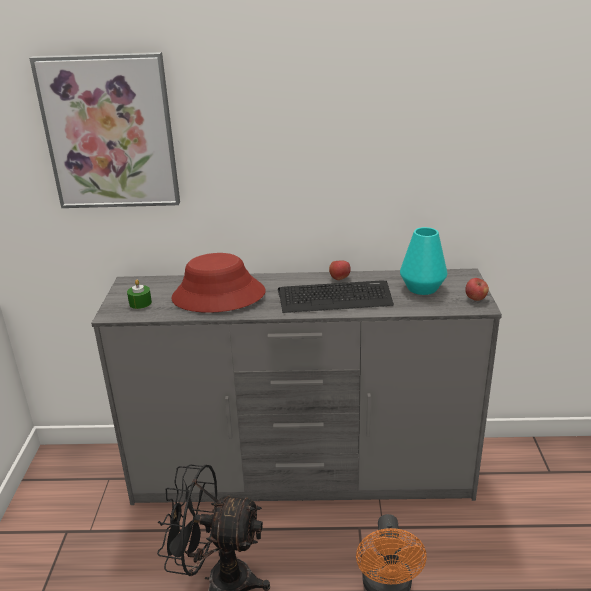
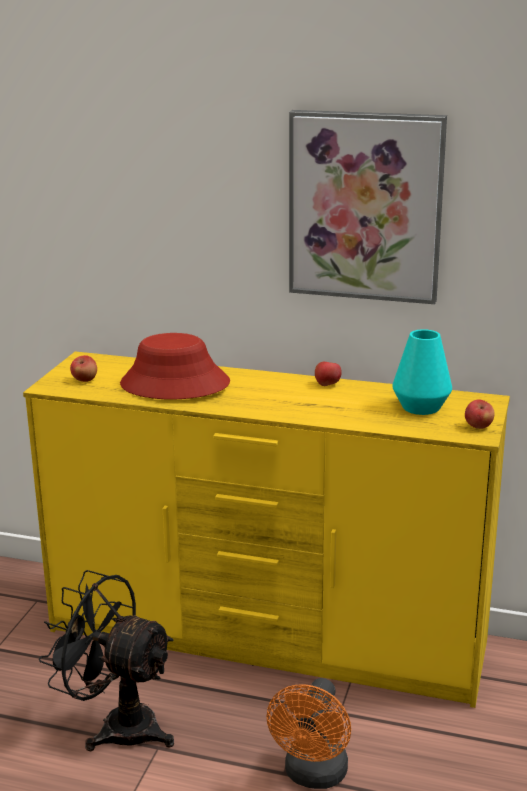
camera: 15 degrees right, 5 degrees down
picture [29,52,180,208] -> picture moved to [289,110,447,304]
grey dresser [91,268,502,505] -> yellow dresser [23,351,510,708]
green candle [127,279,152,309] -> apple [70,355,97,382]
keyboard [278,281,394,313] -> none

